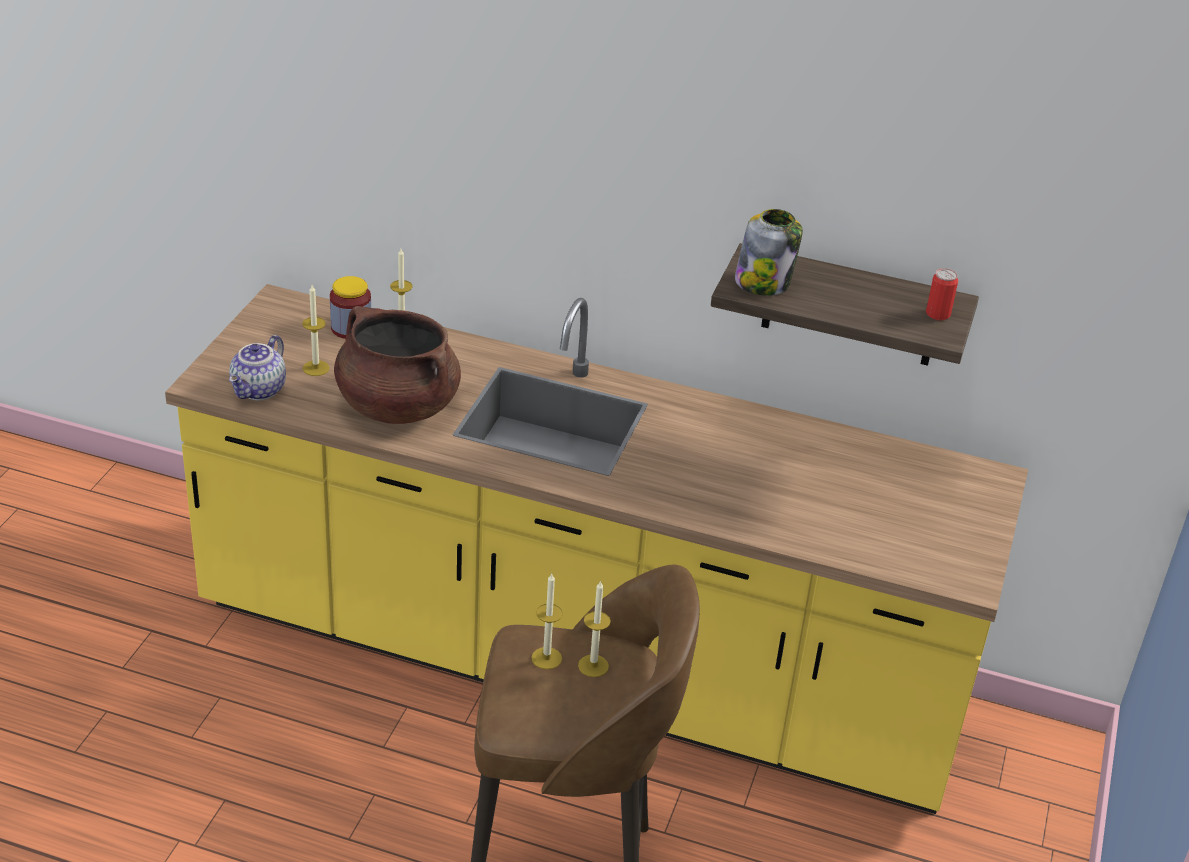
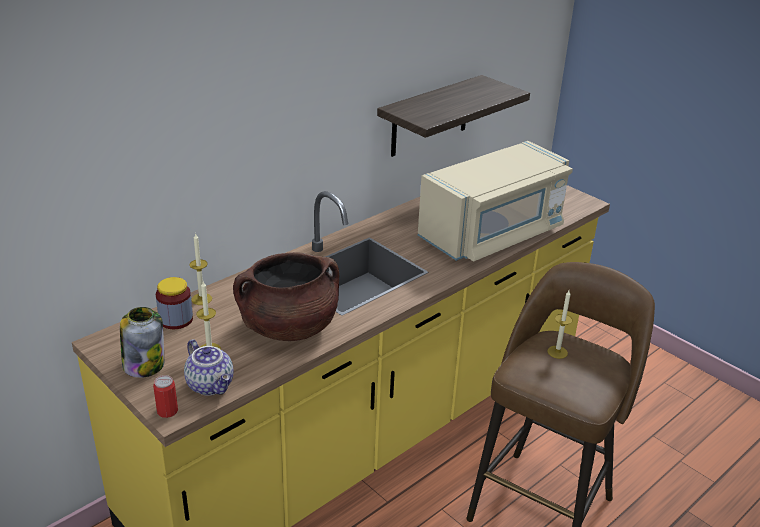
camera: 60 degrees left, 5 degrees down
candle [531,574,563,669] -> none
jar [735,209,803,296] -> jar moved to [120,307,164,378]
can [926,268,958,320] -> can moved to [153,375,178,418]
none -> beige microwave [418,141,573,262]

